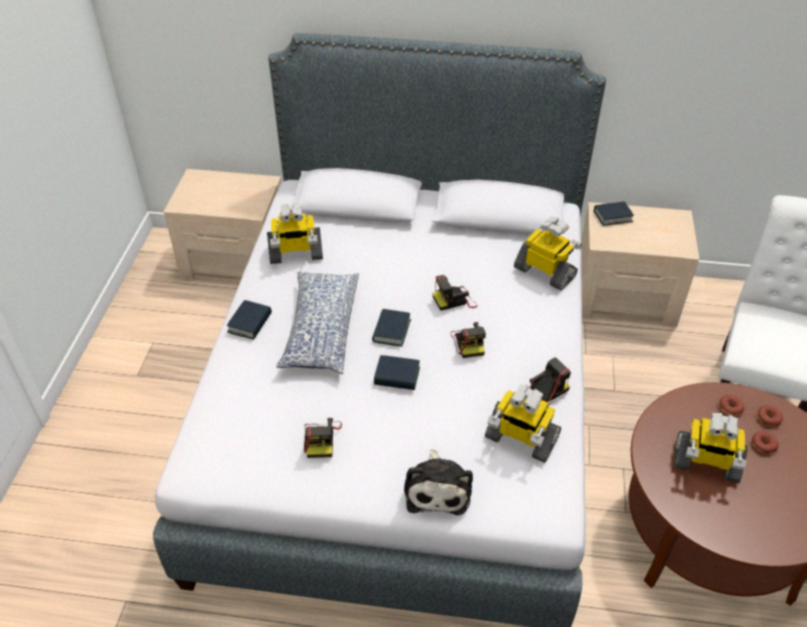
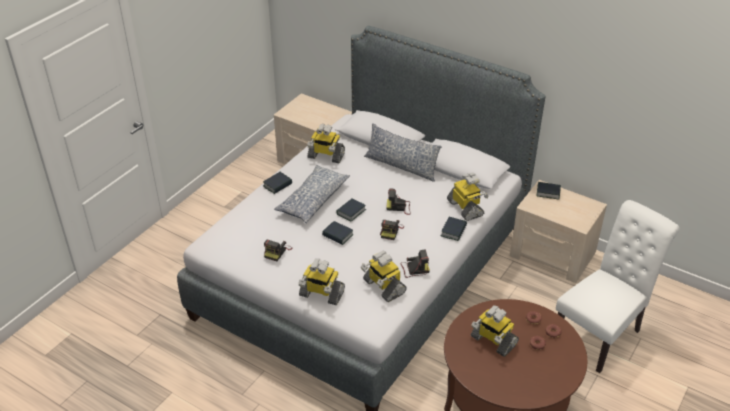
camera: 25 degrees right, 5 degrees down
plush toy [404,449,473,515] -> toy robot [298,259,345,305]
none -> pillow [364,123,442,182]
none -> book [441,217,467,241]

